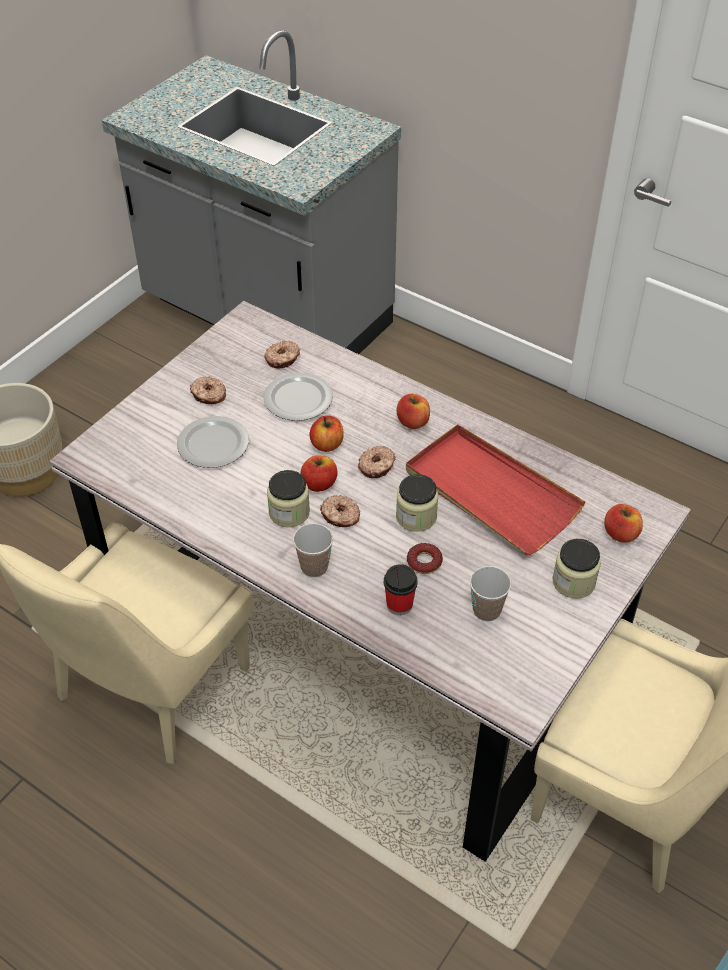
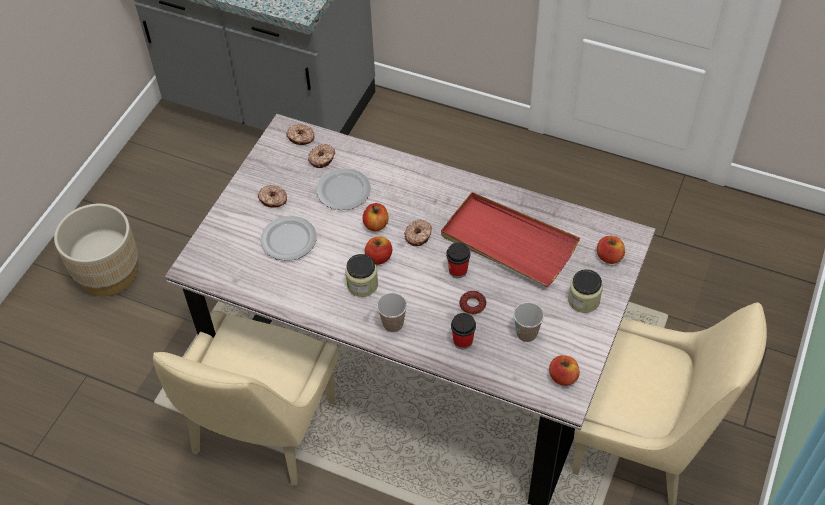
camera: 10 degrees left, 5 degrees up
donut [320,495,360,527] -> donut moved to [286,124,315,145]
apple [396,394,430,429] -> apple moved to [549,355,580,386]
jar [396,474,438,532] -> cup [446,242,470,278]

